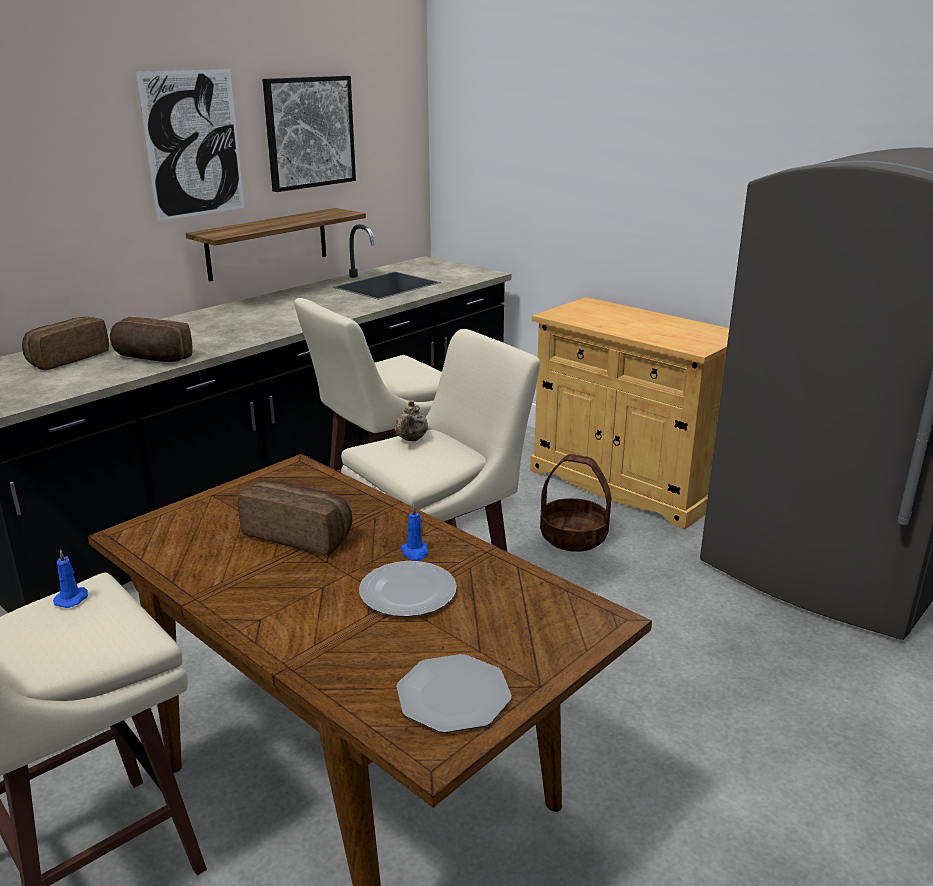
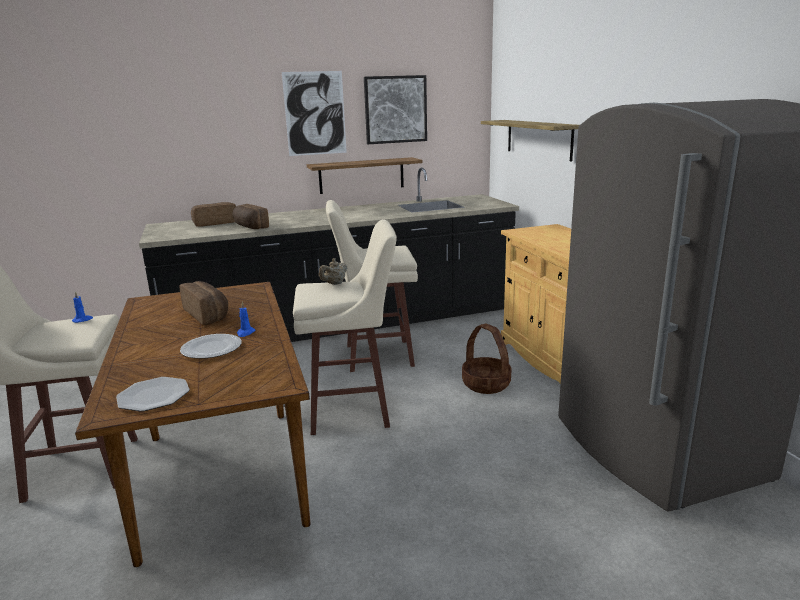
camera: 30 degrees right, 5 degrees down
none -> shelf [481,120,579,162]

